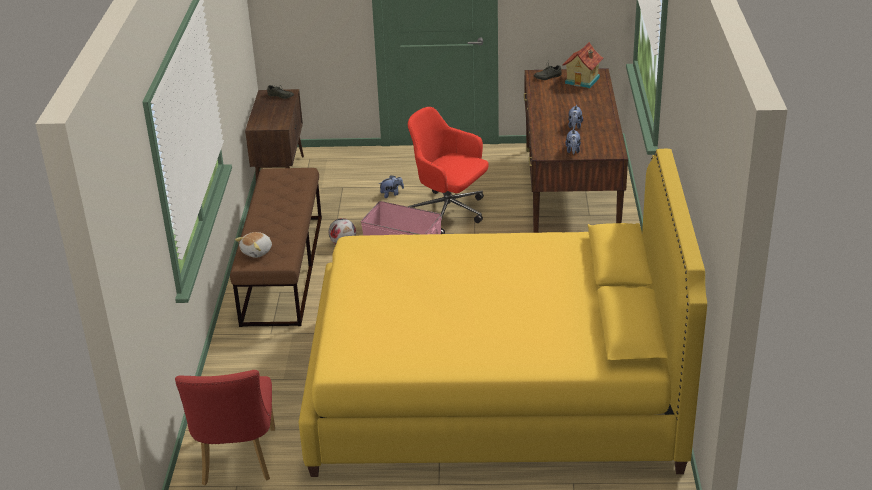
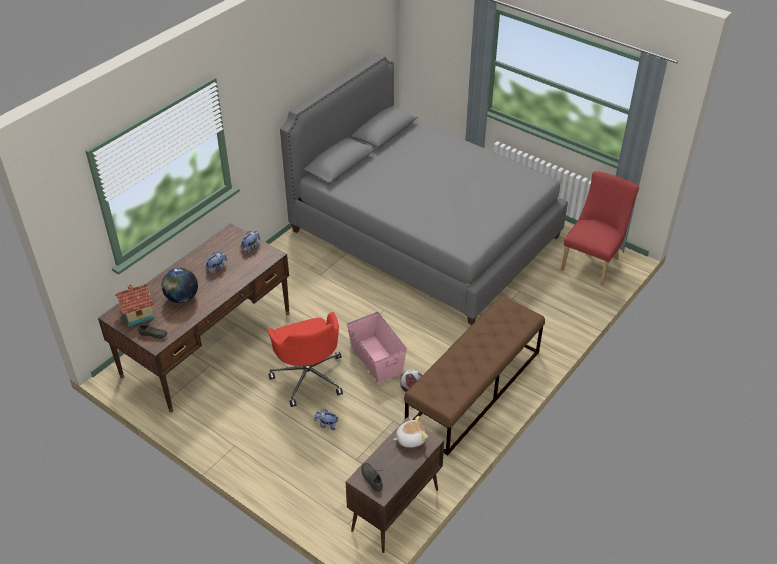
camera: 145 degrees left, 10 degrees up
plush toy [235,232,272,258] -> plush toy moved to [393,416,428,447]
yellow bed [298,149,707,477] -> grey bed [280,54,568,325]
none -> globe [162,268,198,303]

